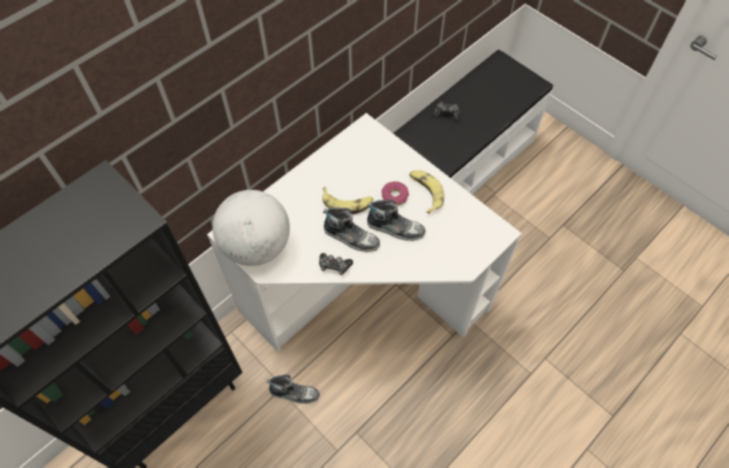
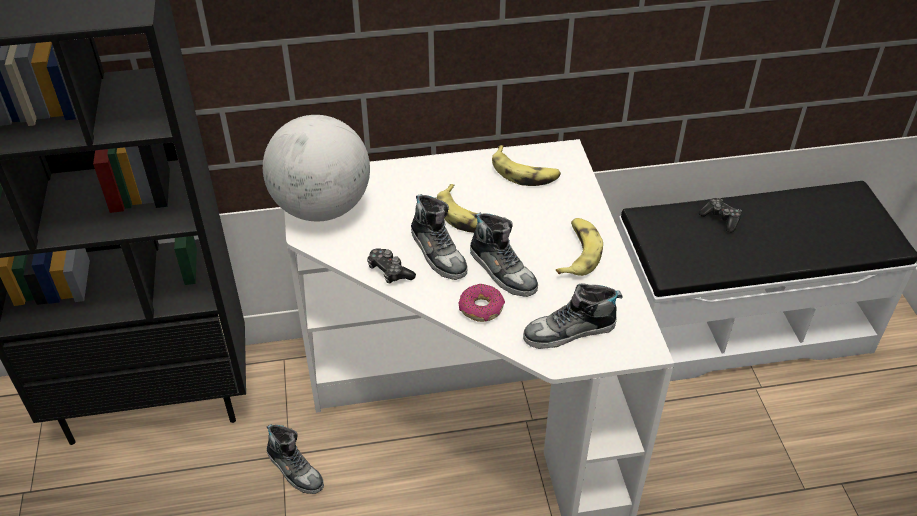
camera: 35 degrees right, 15 degrees down
donut [381,181,409,205] -> donut moved to [458,284,505,322]
none -> banana [492,145,561,186]
none -> shoe [523,284,623,349]

